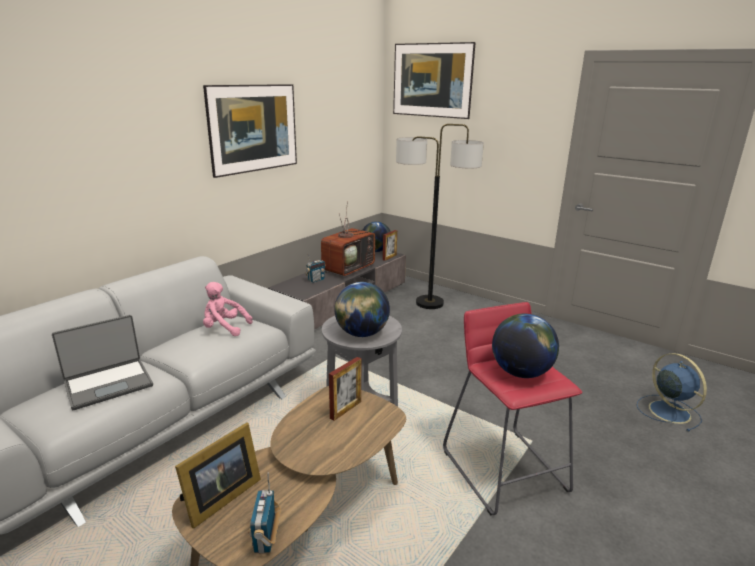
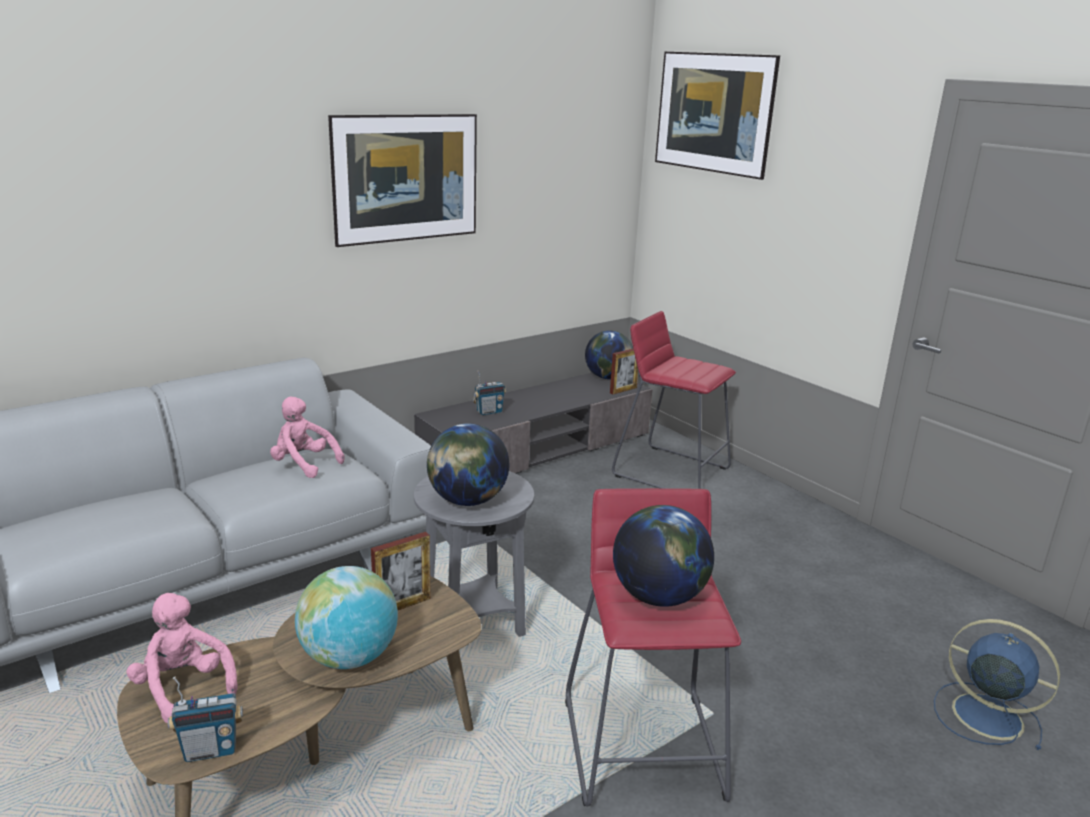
camera: 15 degrees right, 0 degrees up
laptop [52,315,153,410] -> none
picture frame [175,422,261,529] -> pink plush toy [126,593,237,723]
radio [248,473,281,553] -> radio turned 120 degrees counterclockwise [168,677,243,762]
television [321,201,375,277] -> none
floor lamp [396,124,484,309] -> red stool [612,311,736,489]
blue fan [637,353,707,432] -> blue fan turned 45 degrees counterclockwise [934,619,1060,751]
none -> globe [295,566,398,669]

